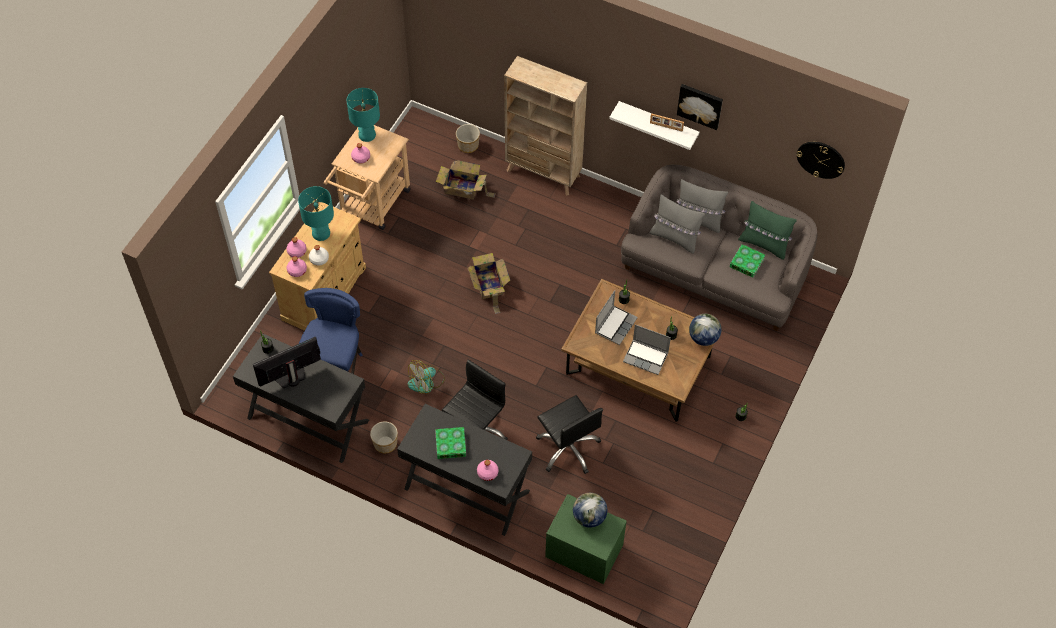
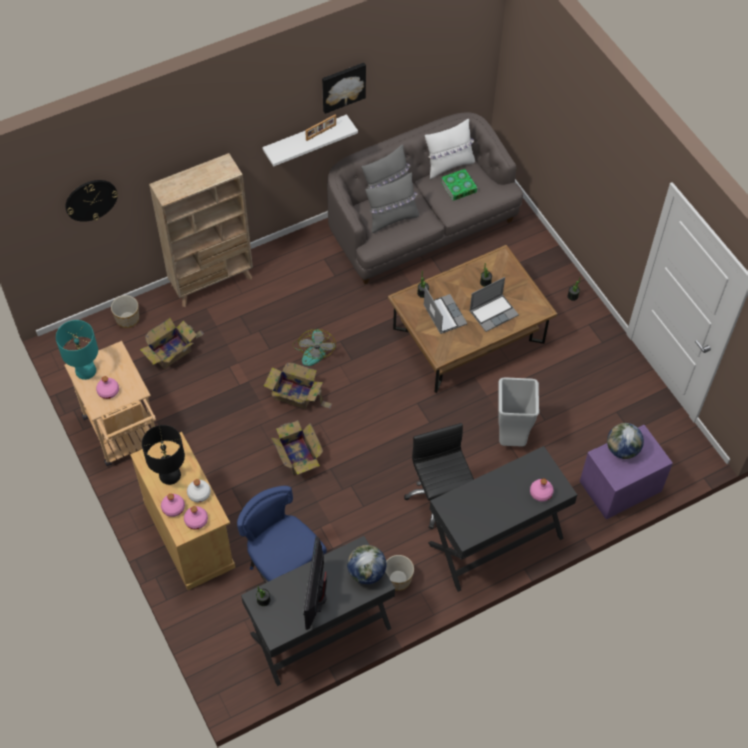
camera: 55 degrees left, 0 degrees up
turquoise table lamp [298,186,334,241] -> black table lamp [142,425,185,485]
fan [408,360,445,394] -> fan moved to [293,329,336,366]
book [435,427,466,459] -> none
black office chair [536,395,603,474] -> grey trash can [499,377,539,447]
green nightstand [545,494,627,584] -> purple nightstand [580,425,673,519]
globe [689,314,722,346] -> globe moved to [347,545,386,584]
green pillow [738,201,797,260] -> white pillow [425,119,475,179]
wall clock [797,142,845,179] -> wall clock moved to [65,180,118,222]
none -> cardboard box [271,420,323,475]

